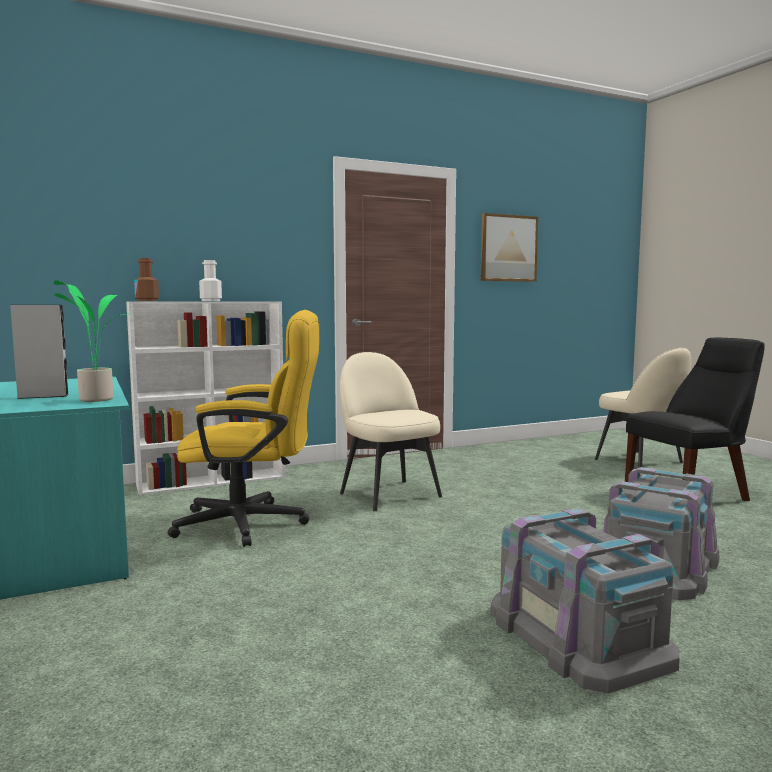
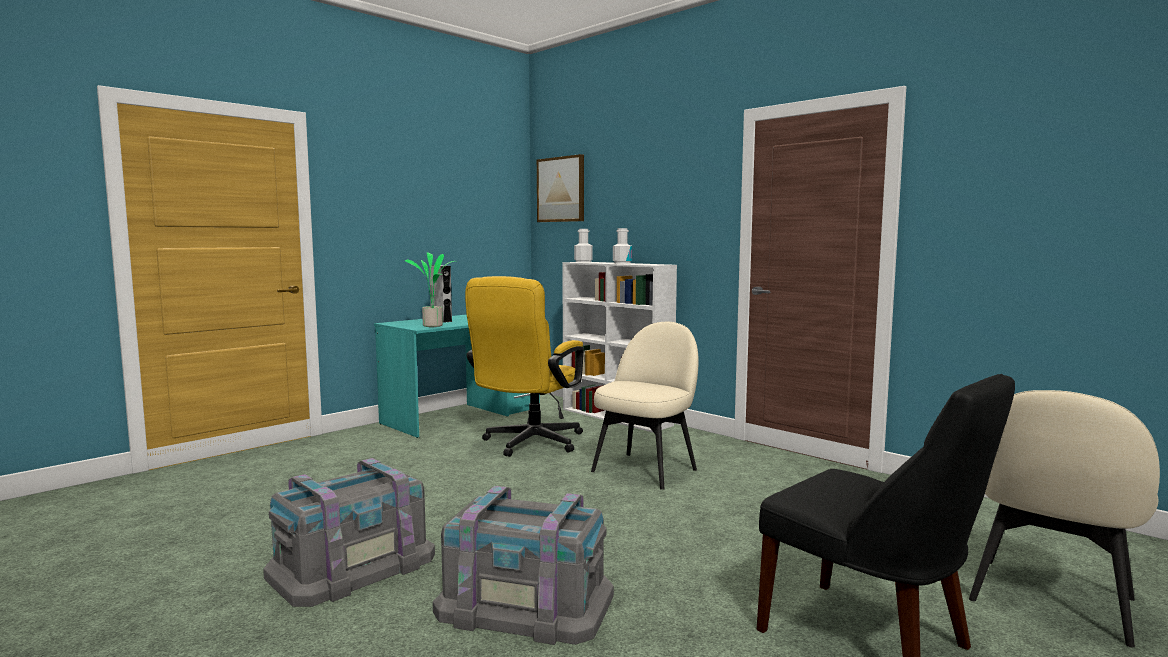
camera: 70 degrees right, 0 degrees up
brown bottle [134,258,159,301] -> white bottle [574,229,593,262]
yellow office chair [167,310,319,547] -> yellow office chair turned 45 degrees clockwise [465,276,584,457]
picture [481,213,538,282] -> picture moved to [537,154,584,222]

